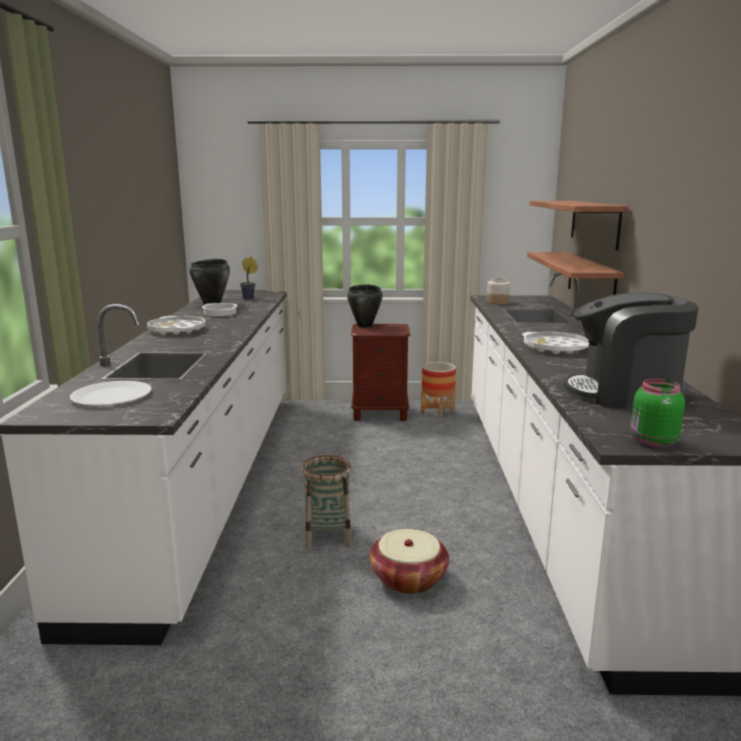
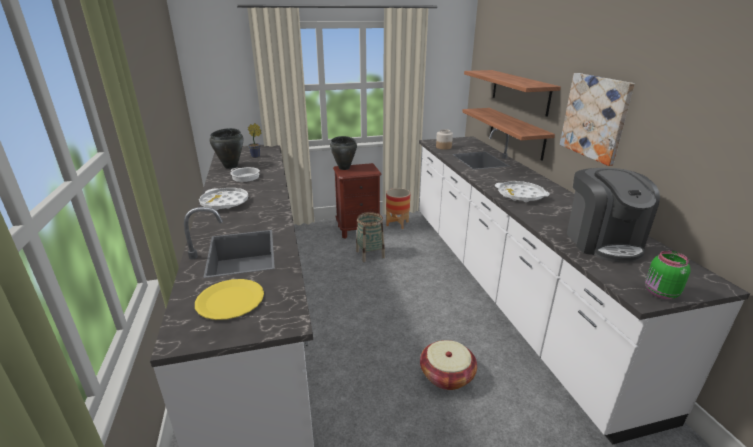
camera: 15 degrees left, 10 degrees up
white plate [70,381,152,406] -> yellow plate [195,279,264,320]
basket [301,455,352,549] -> basket moved to [356,212,385,262]
coffee machine [564,292,699,409] -> coffee machine turned 90 degrees counterclockwise [567,168,660,262]
none -> picture [560,73,635,166]

